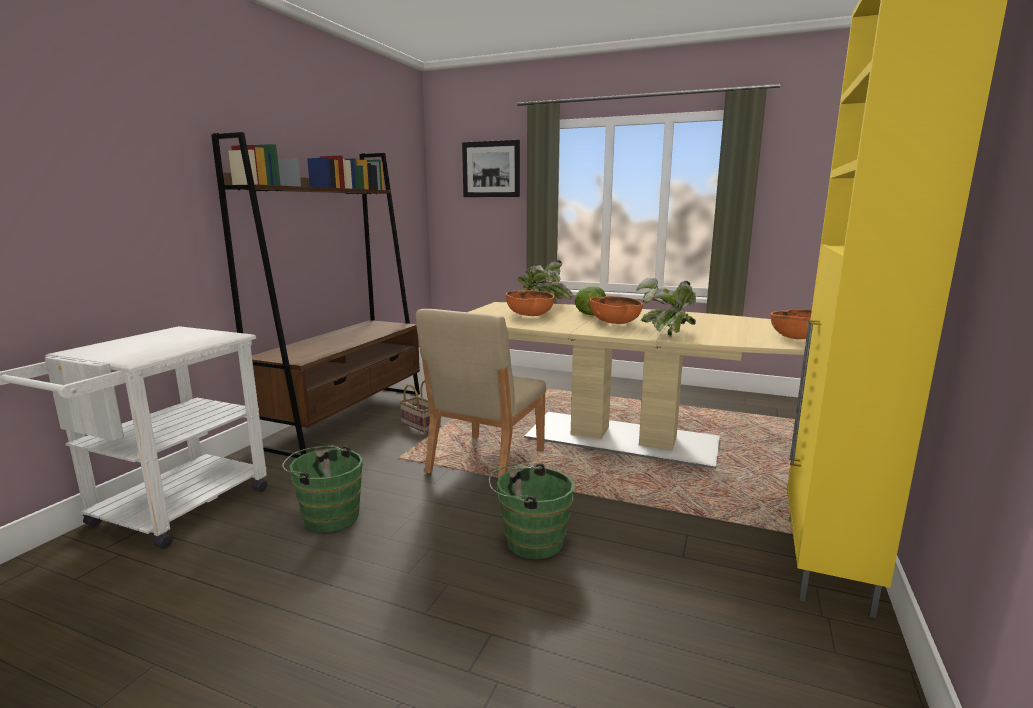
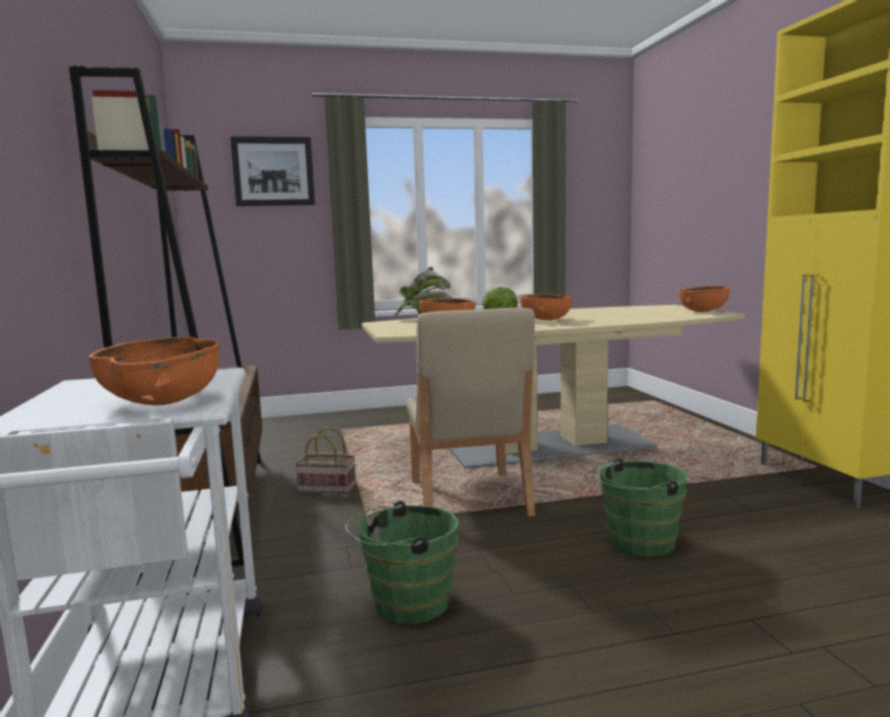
camera: 35 degrees left, 5 degrees down
potted plant [637,278,696,336] -> none
none -> orange bowl [89,337,220,405]

